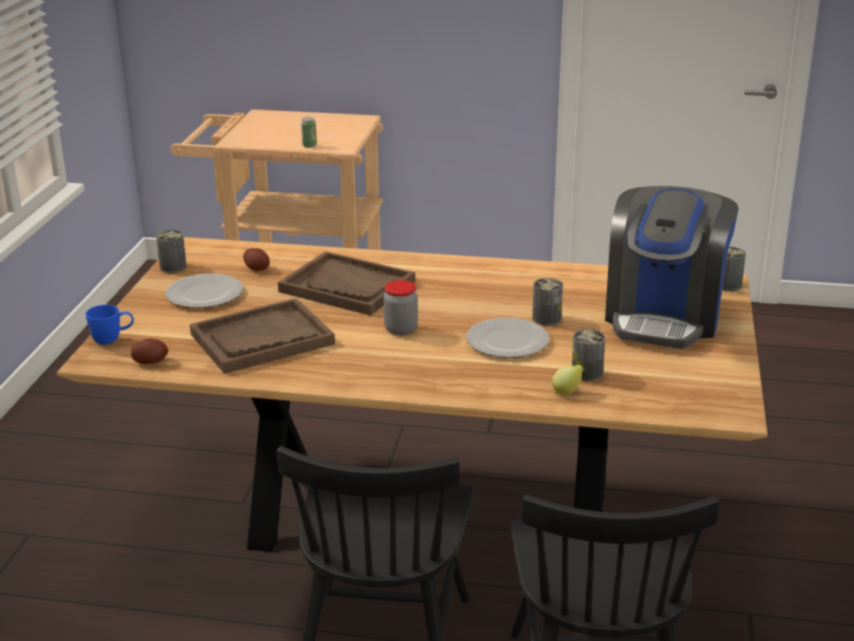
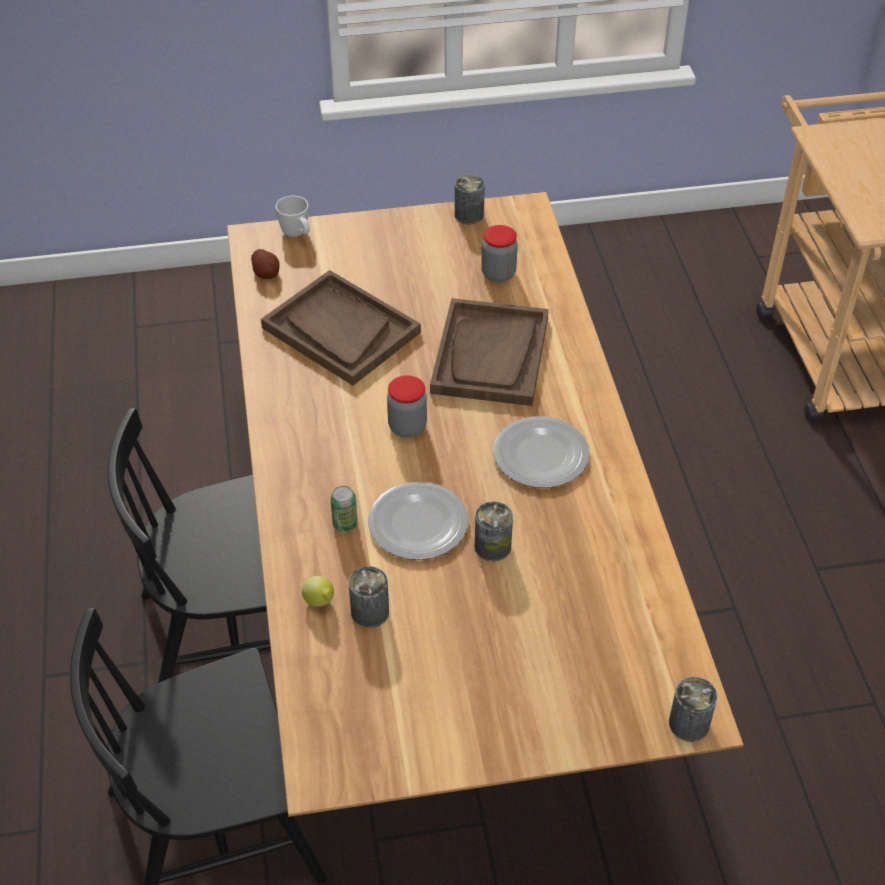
camera: 70 degrees right, 20 degrees up
blue mug [85,305,134,345] -> white mug [275,196,310,237]
plate [165,273,243,308] -> plate moved to [493,416,589,488]
potato [243,248,270,271] -> jar [481,225,518,283]
can [301,117,317,148] -> can moved to [330,486,358,532]
coffee machine [605,186,739,348] -> none

